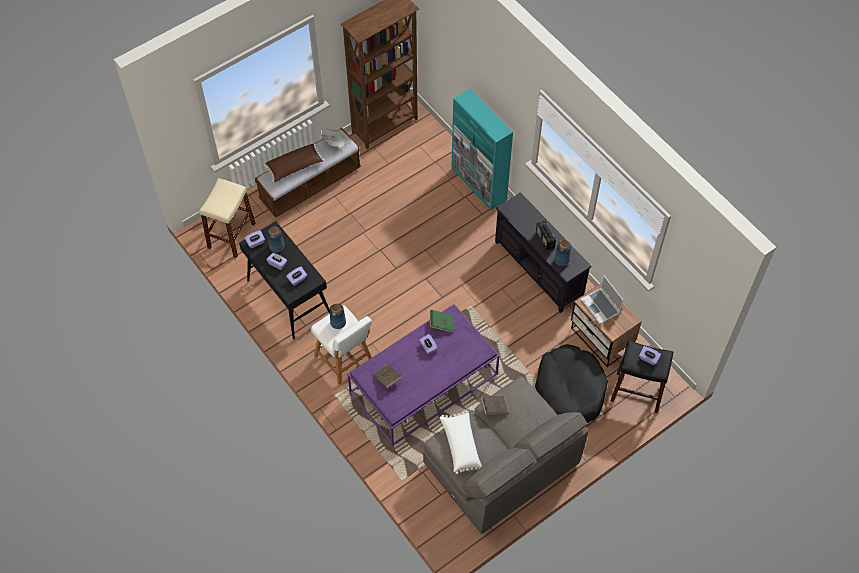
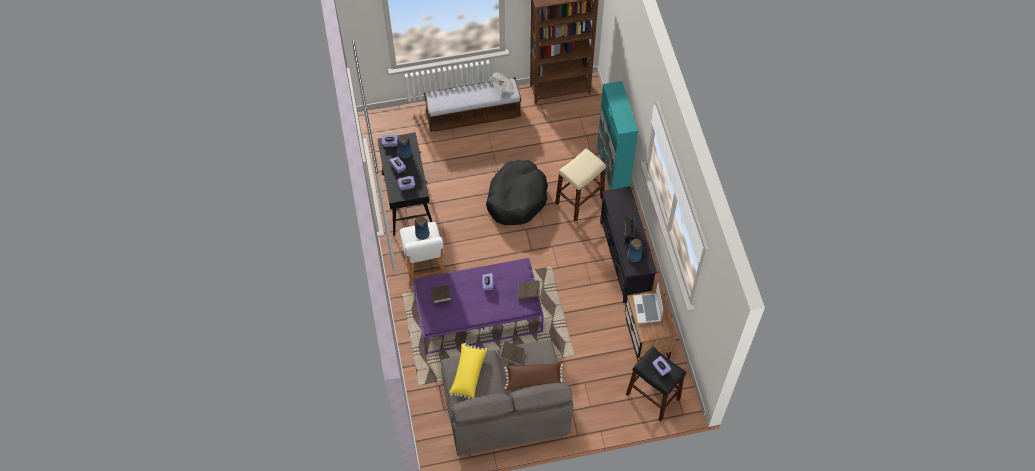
camera: 25 degrees right, 0 degrees up
beige stool [199,178,256,258] -> beige stool moved to [555,148,606,221]
brown pillow [264,144,324,182] -> brown pillow moved to [504,364,563,391]
green book [430,310,453,333] -> none
white pillow [440,411,482,474] -> yellow pillow [449,343,487,399]
black dog bed [535,344,608,423] -> black dog bed moved to [486,160,548,225]
none -> brown book [518,280,540,300]

